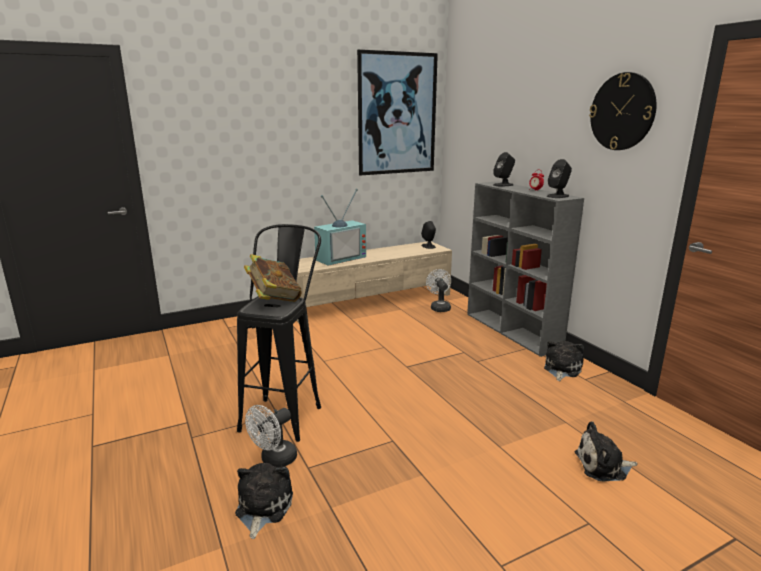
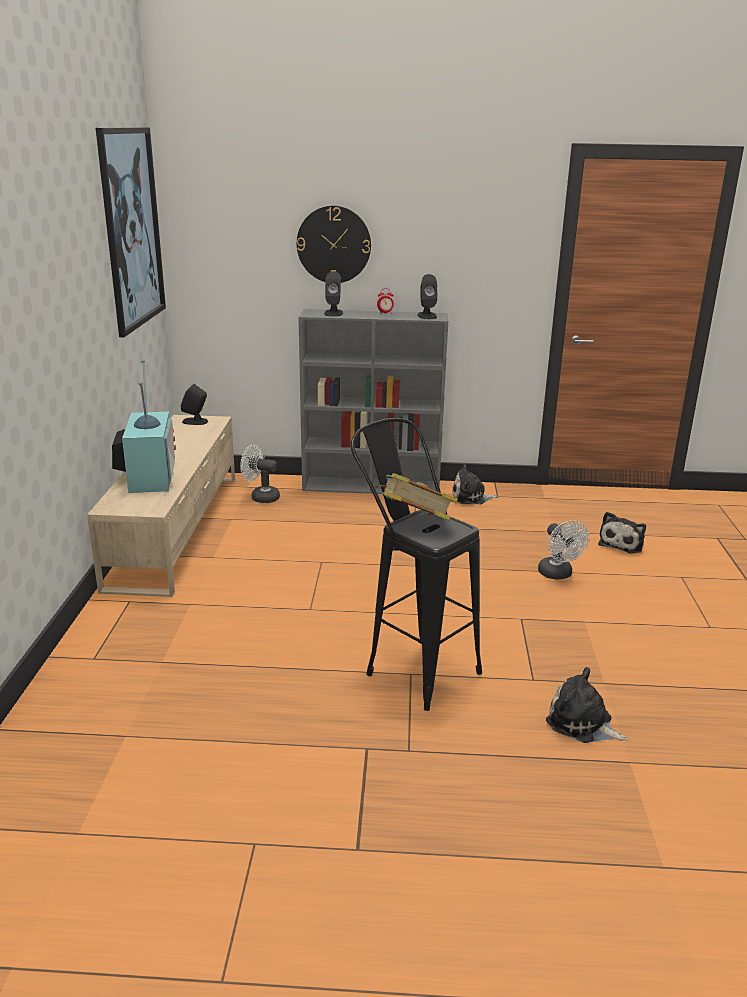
camera: 60 degrees left, 5 degrees up
white fan [245,405,297,467] -> white fan moved to [538,520,589,580]
plush toy [544,341,584,381] -> plush toy turned 60 degrees counterclockwise [452,464,499,504]
wall clock [589,72,657,150] -> wall clock moved to [297,206,371,283]

